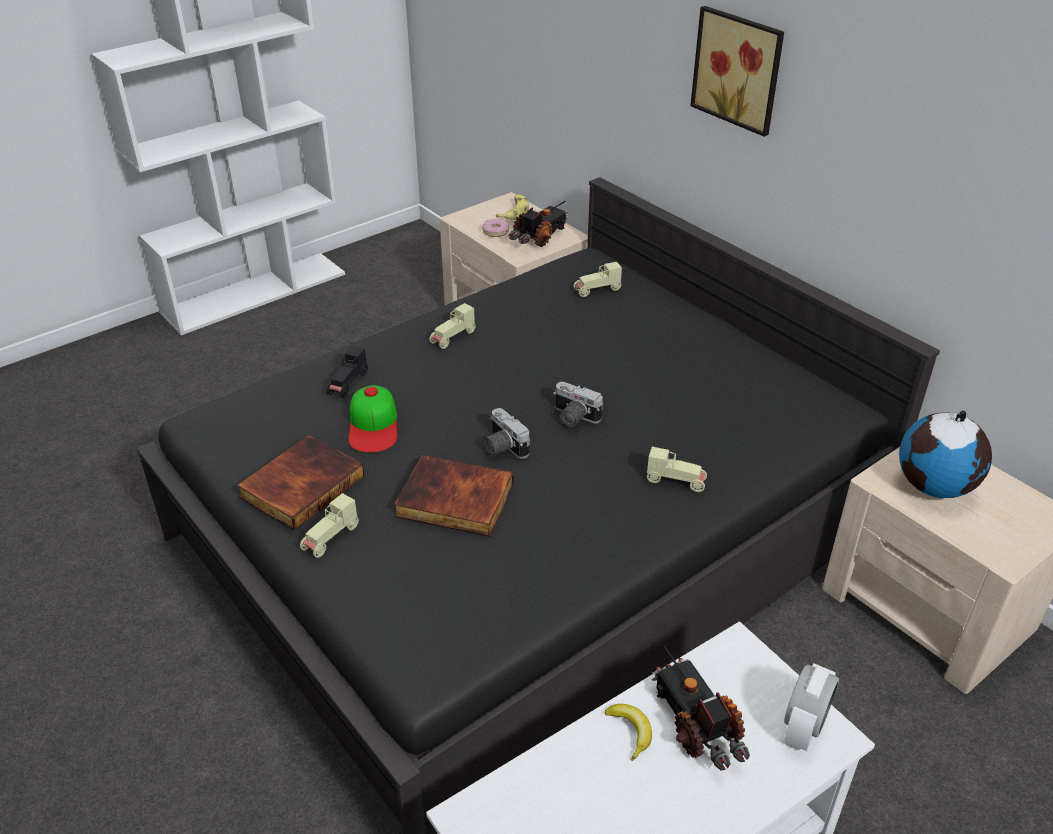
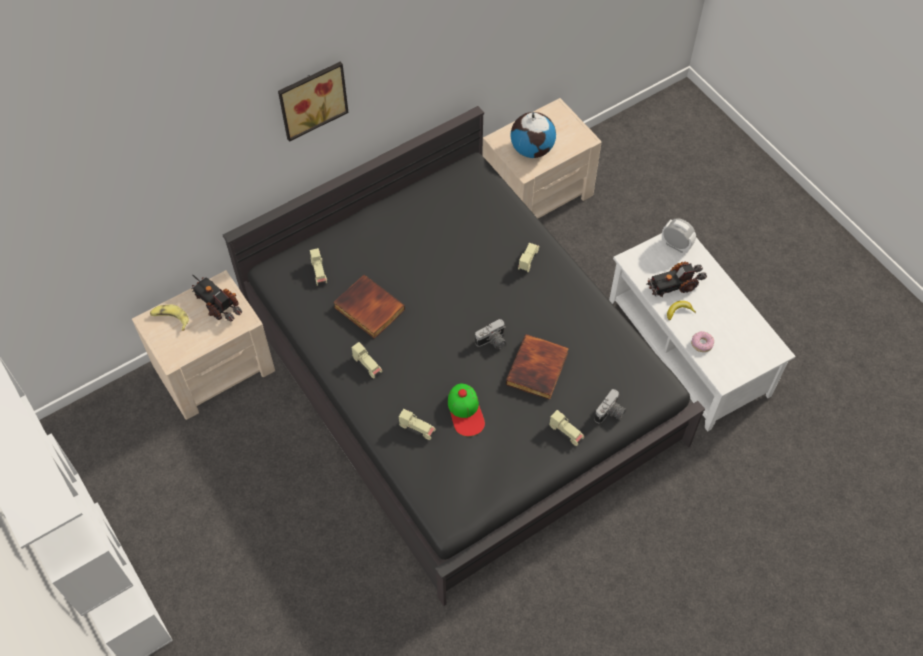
camera: 85 degrees left, 20 degrees up
book [237,435,364,530] -> book moved to [333,275,405,339]
black toy car [327,345,368,398] -> beige toy car [399,408,436,440]
cap [349,385,397,453] -> cap turned 75 degrees clockwise [448,383,485,436]
donut [482,219,509,237] -> donut moved to [691,331,714,352]
camera [553,382,603,427] -> camera moved to [594,389,626,423]

